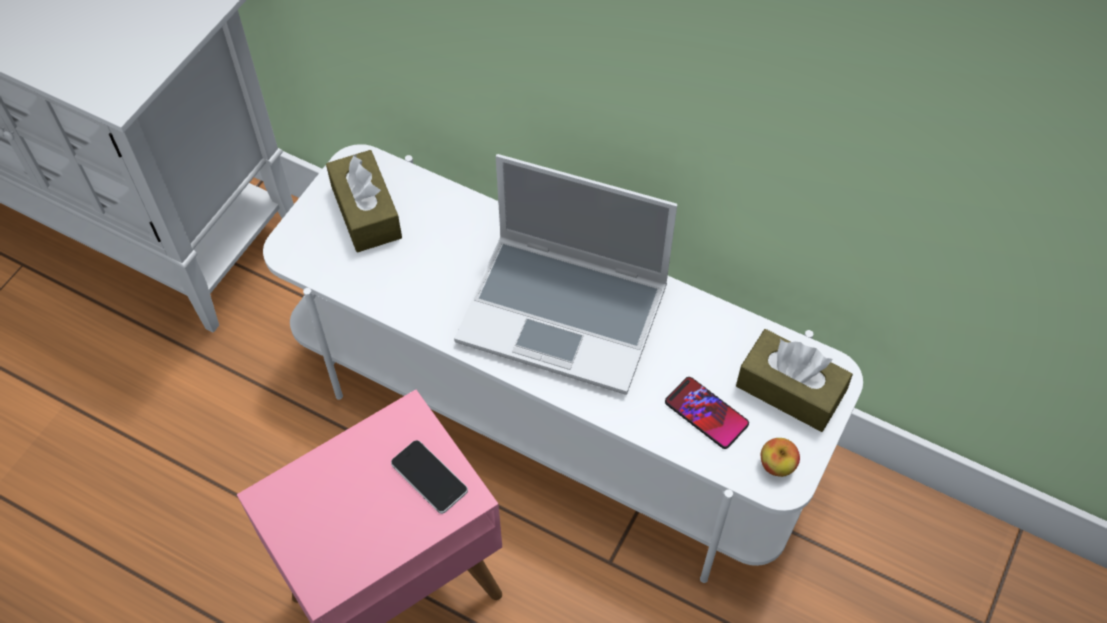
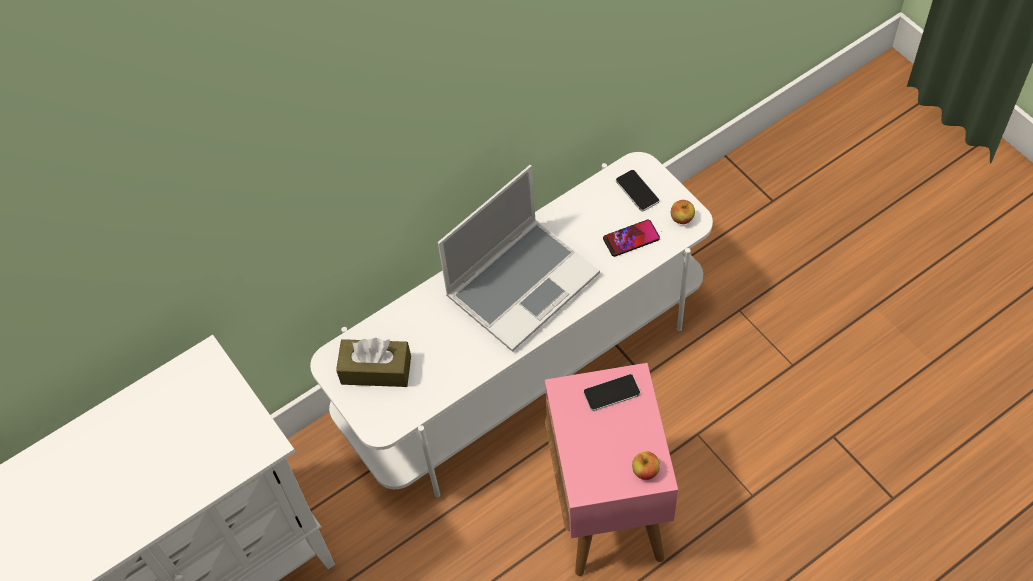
camera: 60 degrees left, 0 degrees up
brown tissue box [736,329,853,432] -> phone [616,170,660,212]
none -> apple [632,452,660,480]

